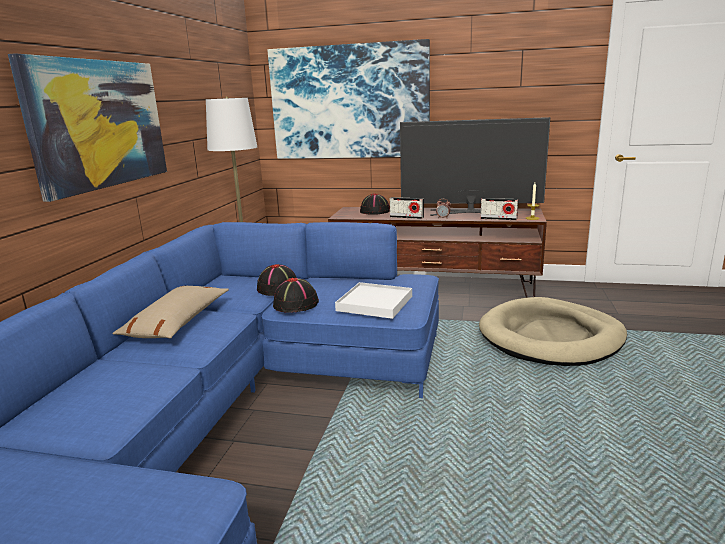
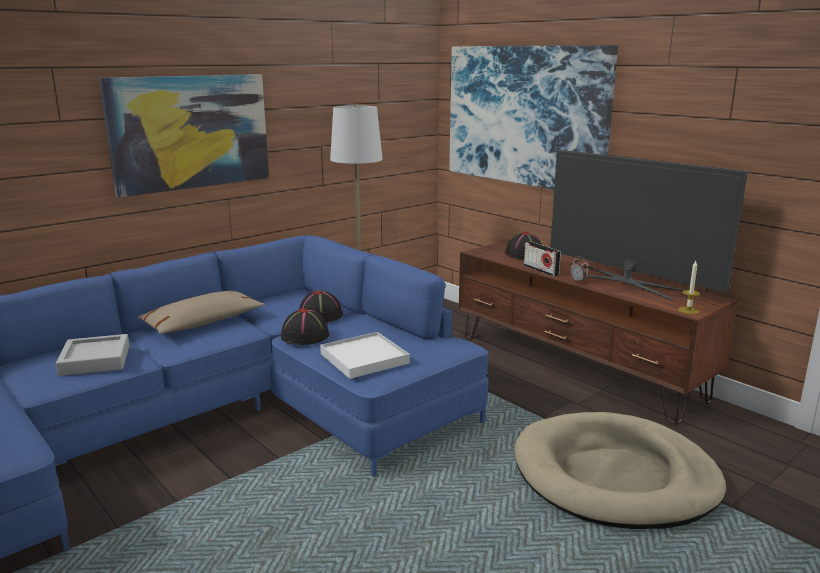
camera: 35 degrees right, 0 degrees up
radio [480,198,518,220] -> none
none -> grey tray [56,334,130,376]

